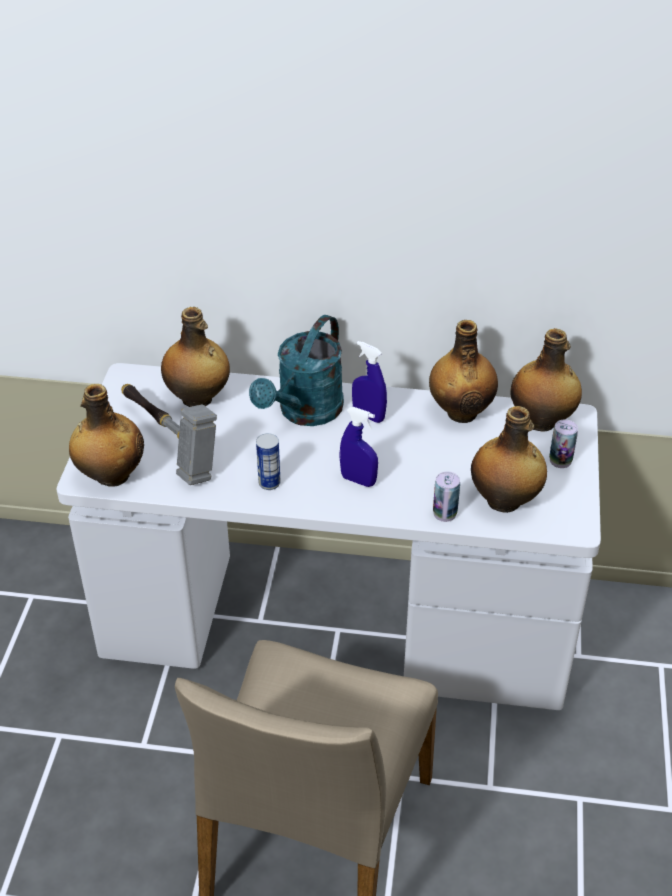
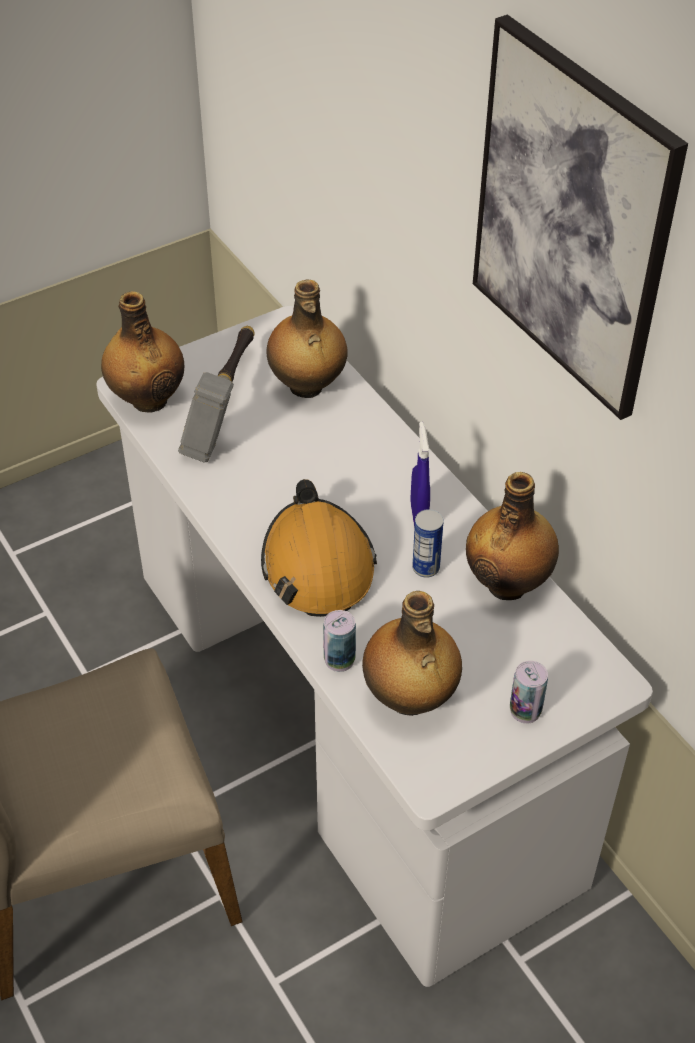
camera: 50 degrees right, 5 degrees up
turquoise watering can [249,315,344,426] -> none
can [256,433,281,490] -> can moved to [412,509,444,578]
blue spray bottle [339,407,378,487] -> orange hard hat [261,479,377,617]
bottle [510,328,582,431] -> none
none -> picture [473,15,688,420]

